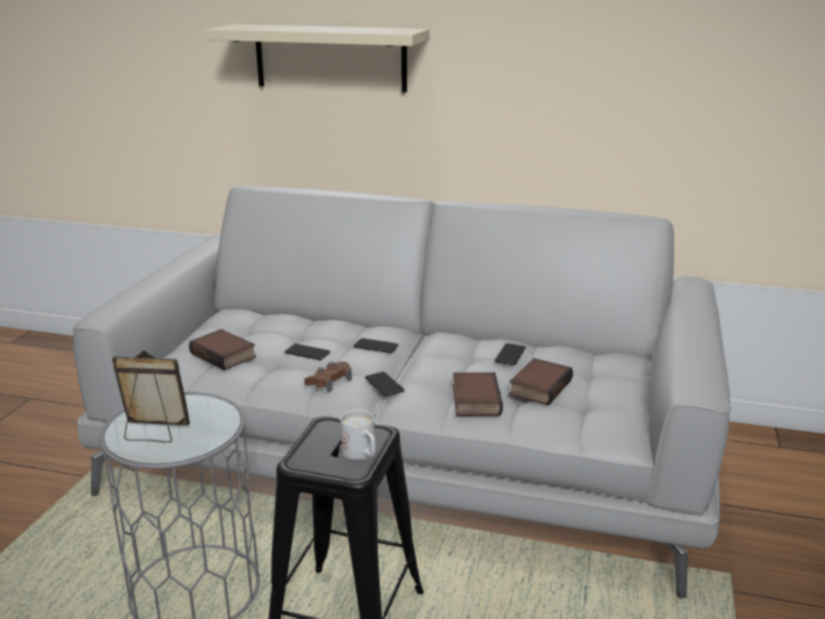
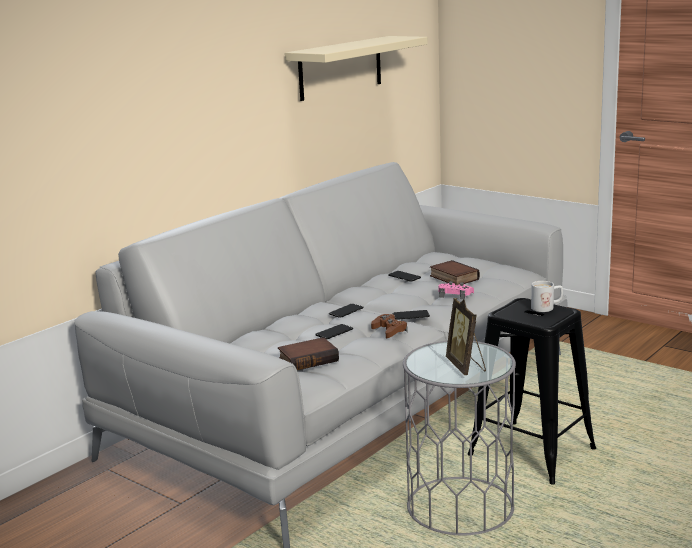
camera: 65 degrees left, 5 degrees down
picture frame [112,350,190,442] -> picture frame turned 45 degrees counterclockwise [446,298,486,375]
beige shelf [205,24,430,92] -> beige shelf moved to [285,36,427,101]
book [453,372,503,416] -> pink game controller [438,281,474,300]

